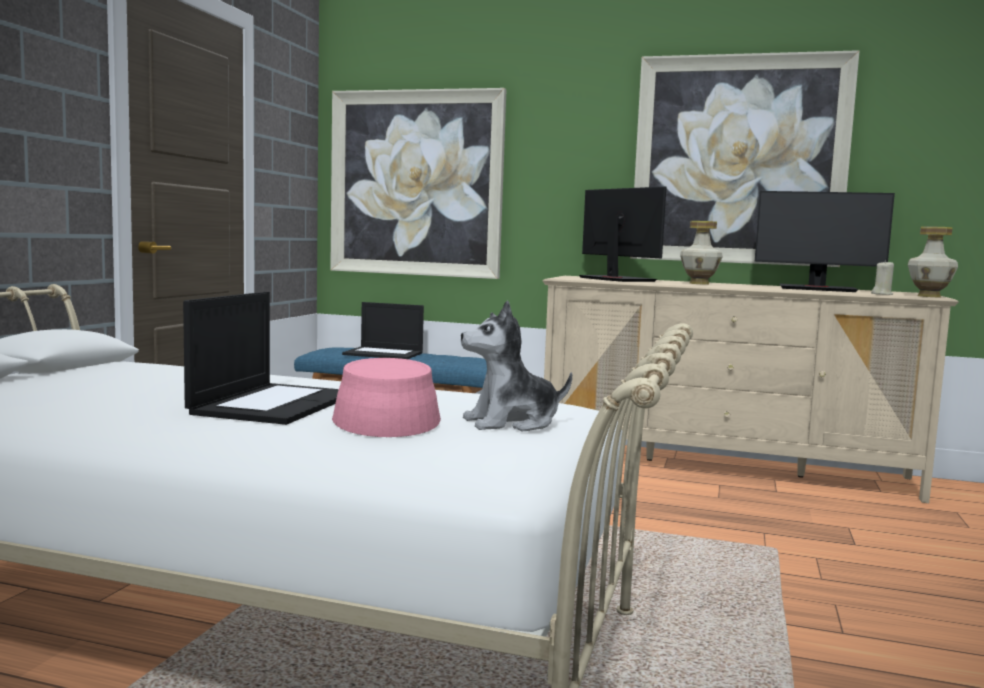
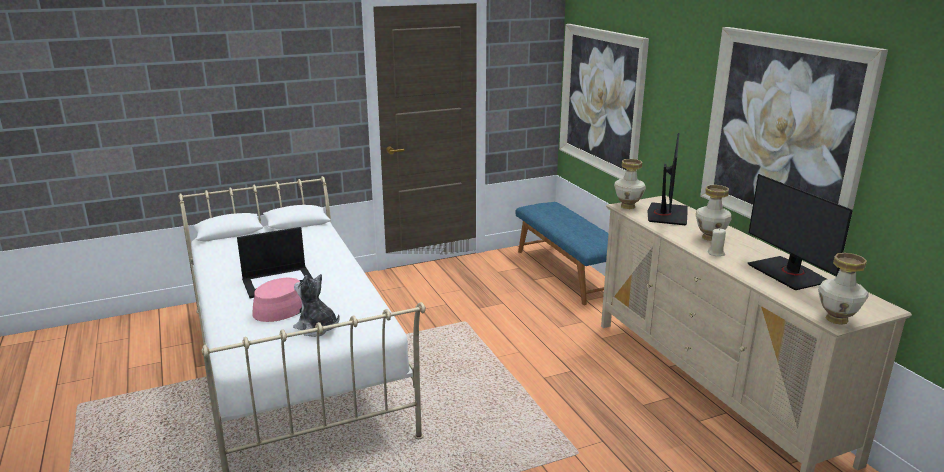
camera: 50 degrees right, 15 degrees up
laptop [342,302,424,359] -> none
beige candle [871,260,894,295] -> beige candle moved to [708,229,726,256]
none -> vase [614,159,646,209]

